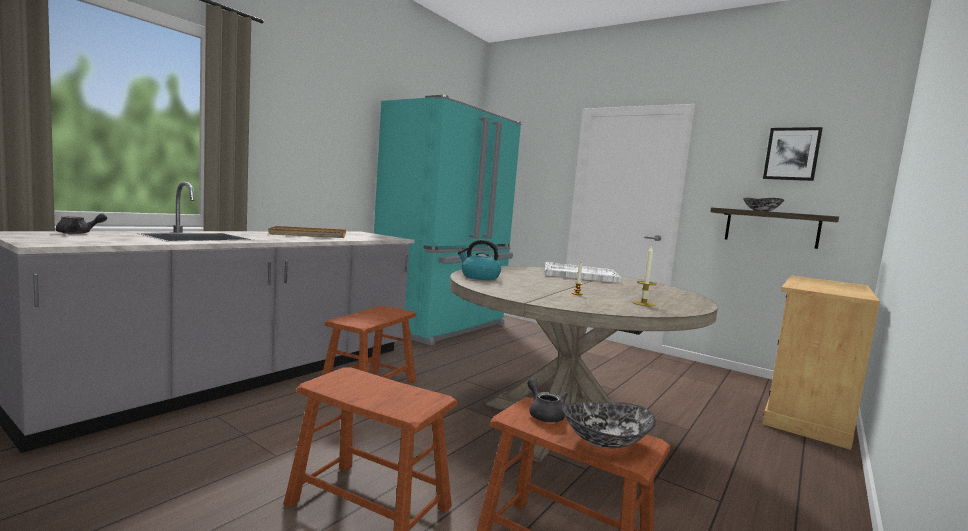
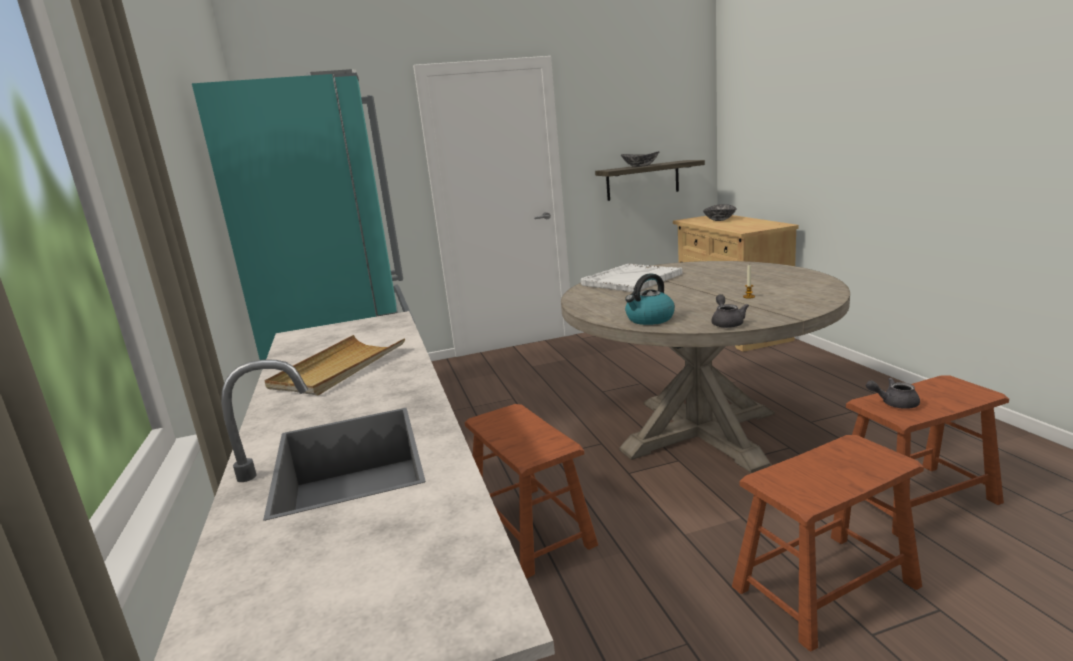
camera: 50 degrees left, 10 degrees up
grey teapot [56,214,107,234] -> grey teapot moved to [711,294,749,328]
bowl [562,402,656,449] -> bowl moved to [703,204,737,221]
candle [633,245,656,307] -> none
picture [763,127,823,181] -> none

